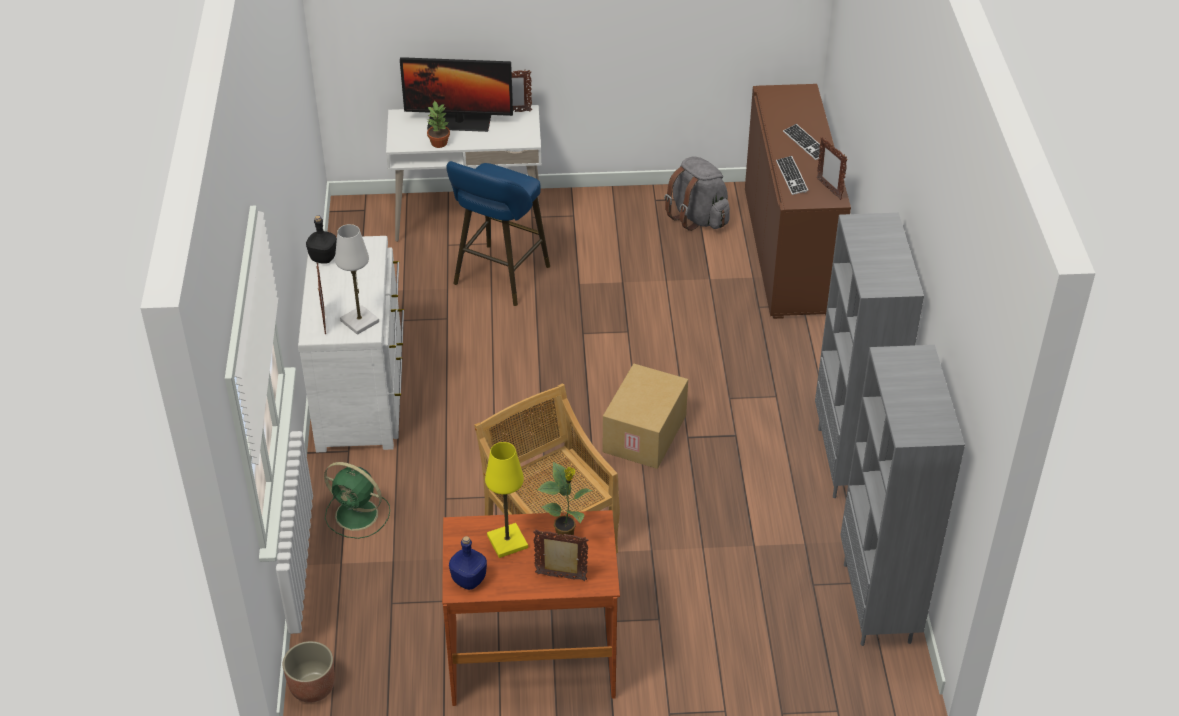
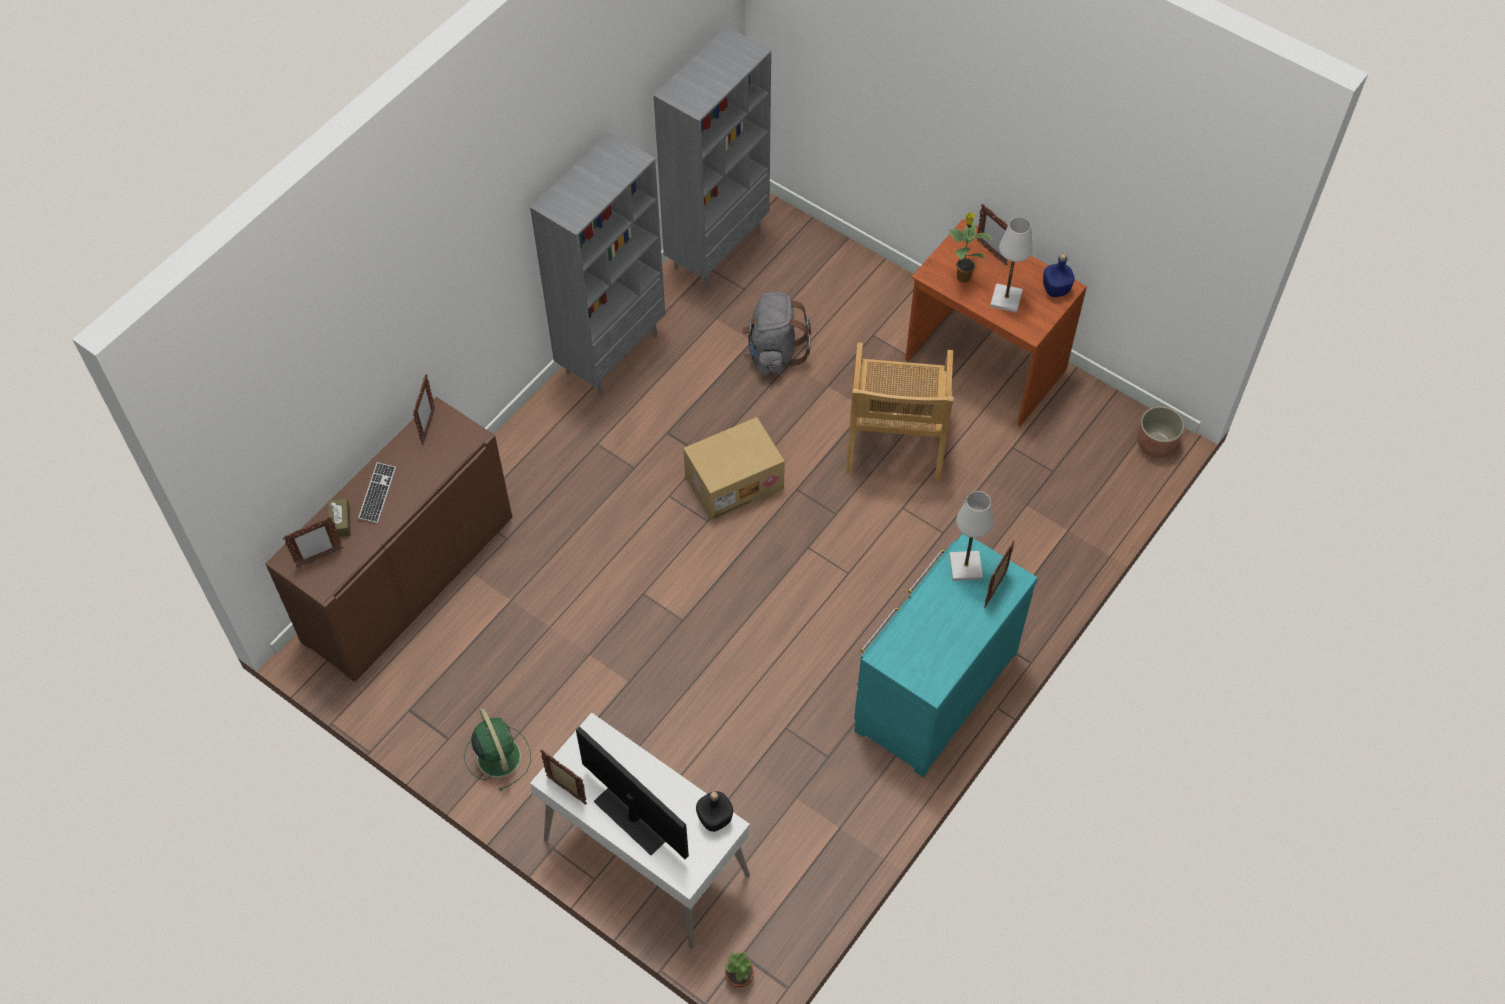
camera: 140 degrees left, 15 degrees up
white dresser [298,236,404,452] -> turquoise dresser [854,533,1038,777]
black bottle [306,216,337,264] -> black bottle moved to [696,791,733,832]
green fan [324,462,390,539] -> green fan moved to [464,708,531,791]
potted plant [427,101,450,148] -> potted plant moved to [724,951,754,987]
blue stool [446,161,550,306] -> none
yellow table lamp [485,442,528,558] -> white table lamp [990,217,1033,313]
grey backpack [664,156,730,231] -> grey backpack moved to [742,292,811,376]
keyboard [776,156,808,195] -> none
none -> picture frame [283,517,343,567]
none -> brown tissue box [328,498,351,537]

